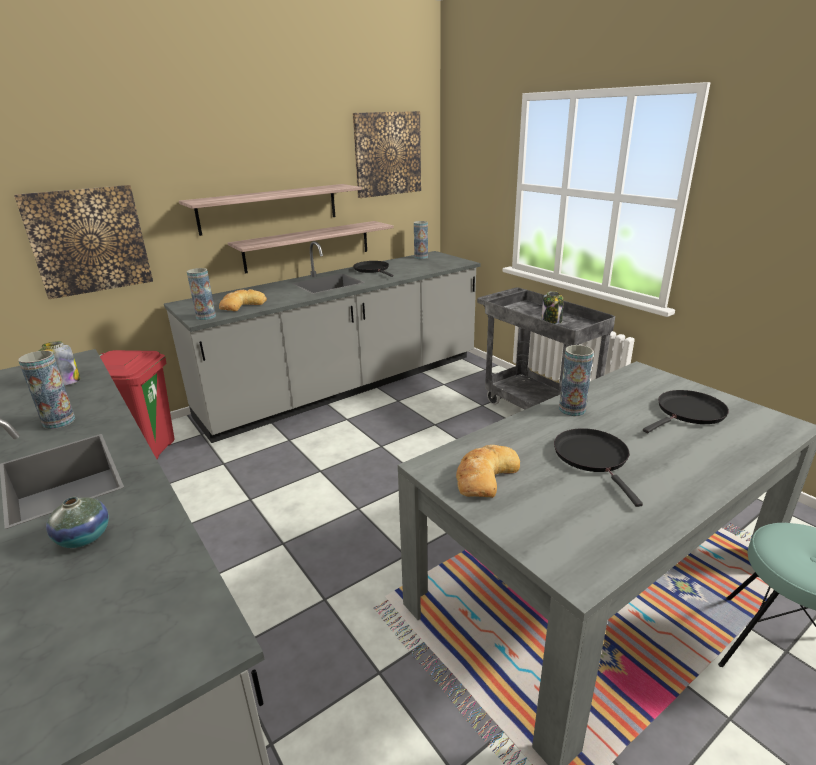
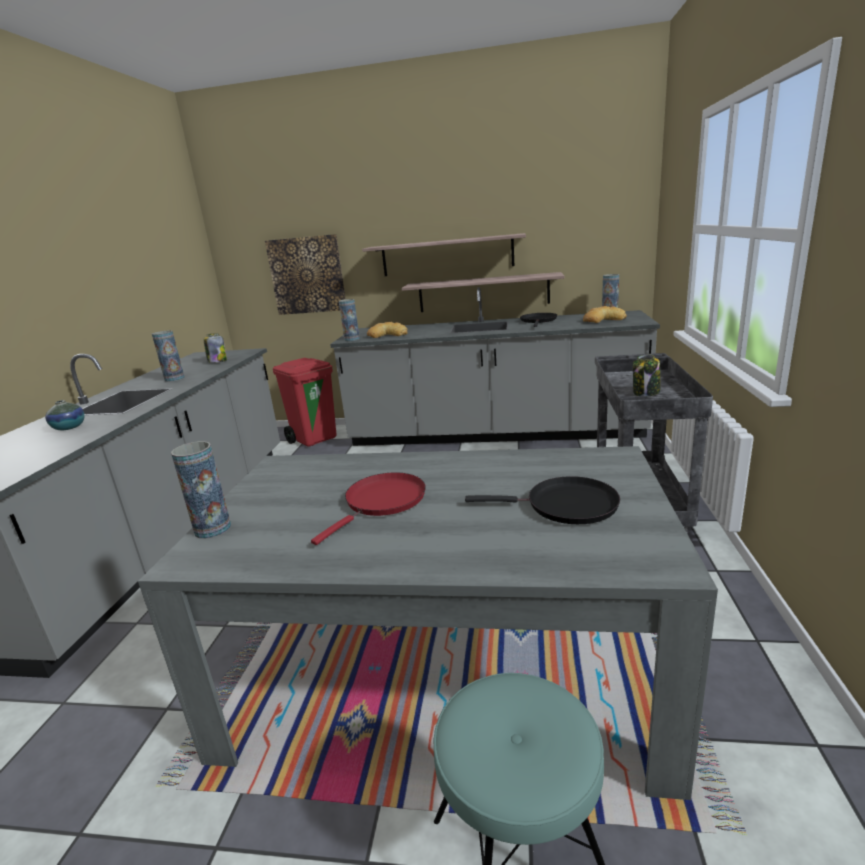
camera: 45 degrees right, 5 degrees down
picture [353,111,421,198] -> none
bread [456,445,520,498] -> bread moved to [583,306,627,323]
black frying pan [554,428,643,507] -> red frying pan [311,472,426,545]
vase [559,345,594,417] -> vase moved to [171,441,231,539]

